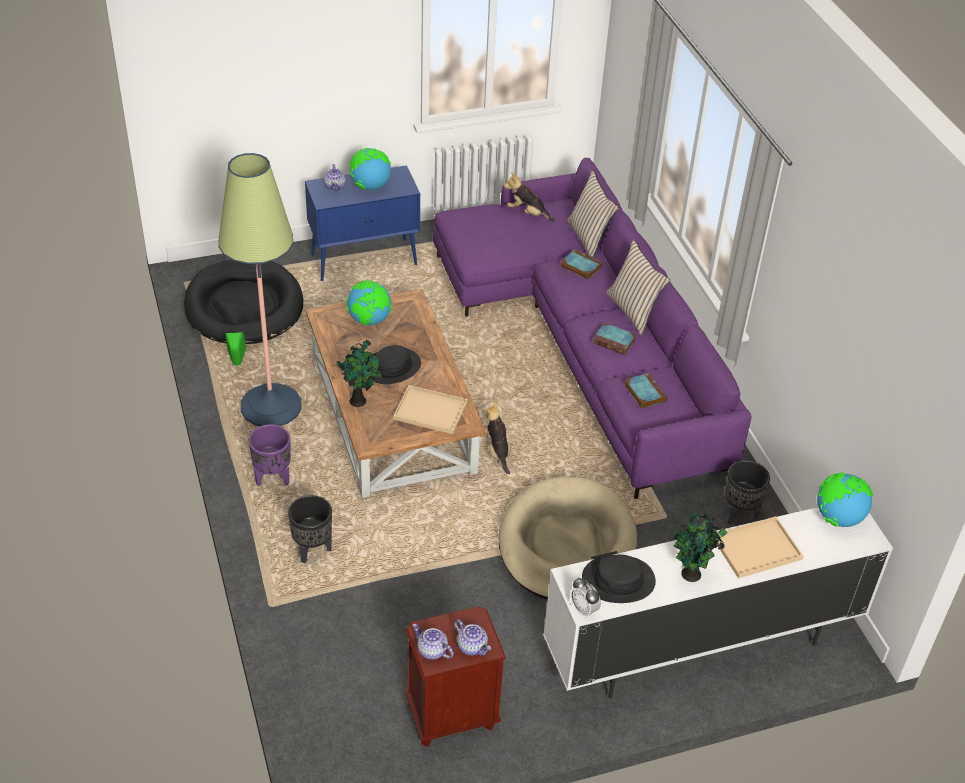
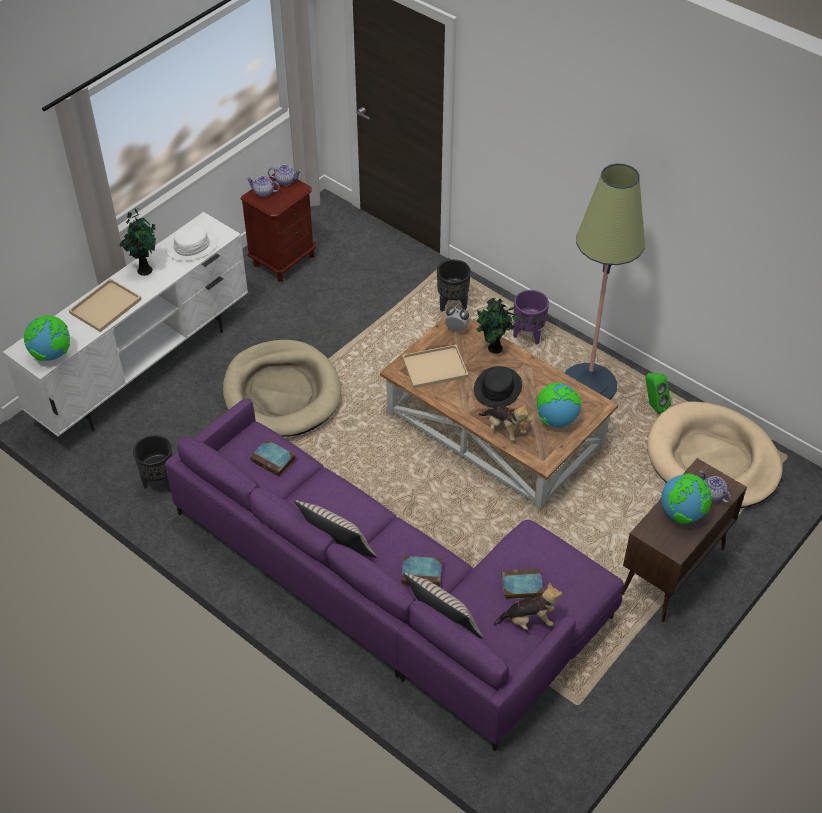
camera: 150 degrees right, 5 degrees up
black dog bed [184,260,303,344] -> beige dog bed [647,401,783,508]
blue cabinet [305,165,420,281] -> brown cabinet [621,458,747,622]
plush toy [484,402,515,474] -> plush toy moved to [478,403,532,441]
alarm clock [570,578,601,618] -> alarm clock moved to [445,307,469,332]
black hat [582,555,656,603] -> white hat [165,226,218,261]
book [593,323,637,355] -> book moved to [501,568,544,599]

